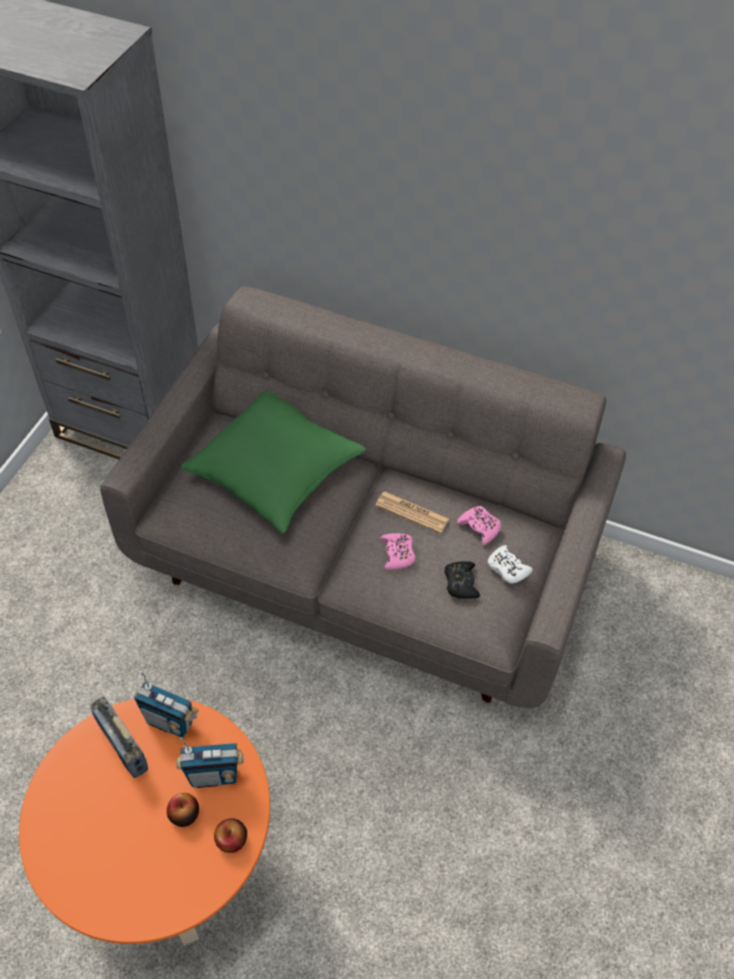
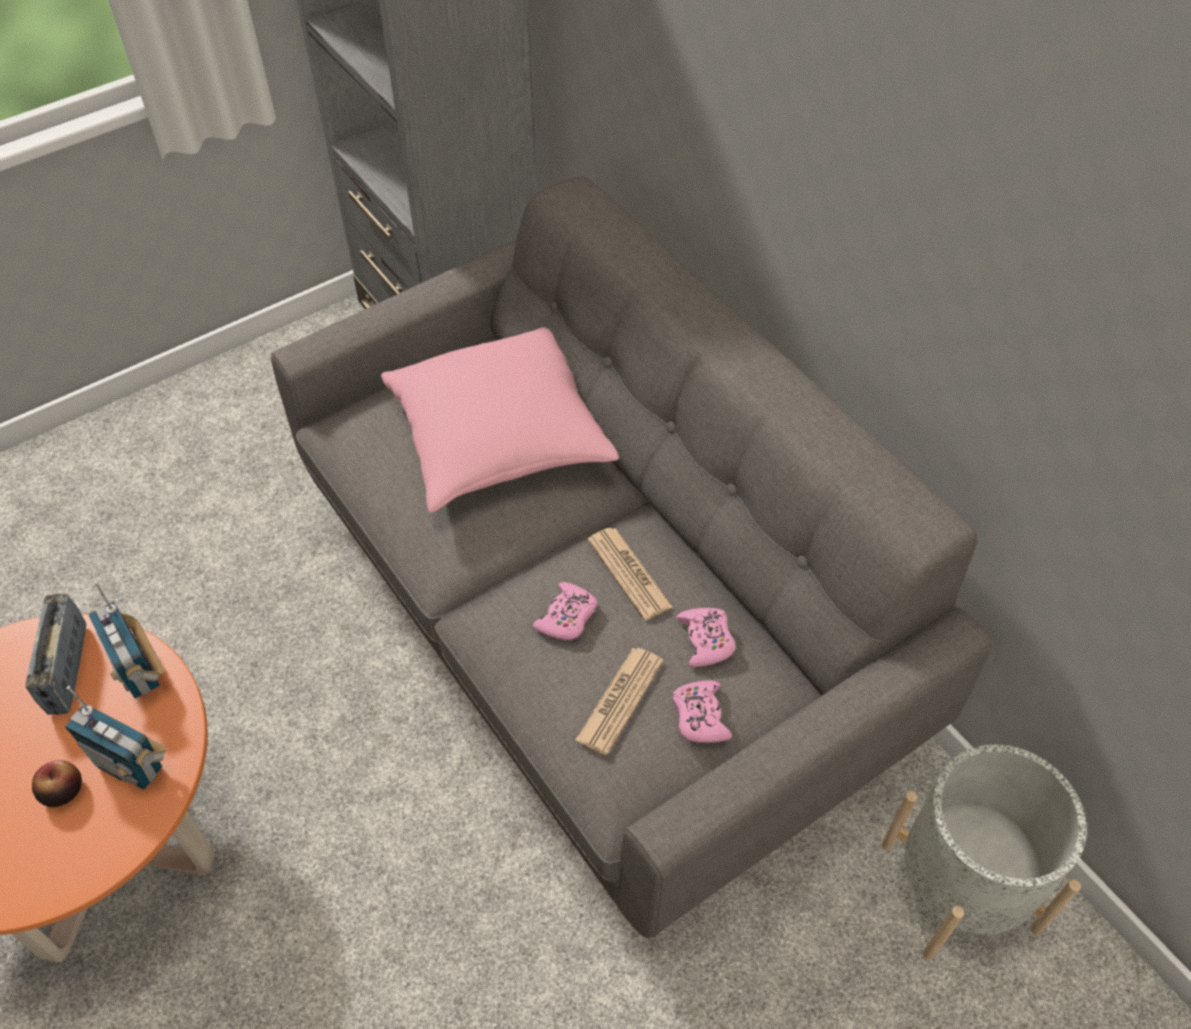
camera: 35 degrees right, 0 degrees up
green pillow [181,391,366,534] -> pink pillow [381,327,619,513]
apple [214,819,247,853] -> none
black game controller [445,561,480,599] -> newspaper [575,648,663,755]
white game controller [488,545,533,584] -> pink game controller [673,680,732,743]
none -> grey planter [882,744,1087,960]

